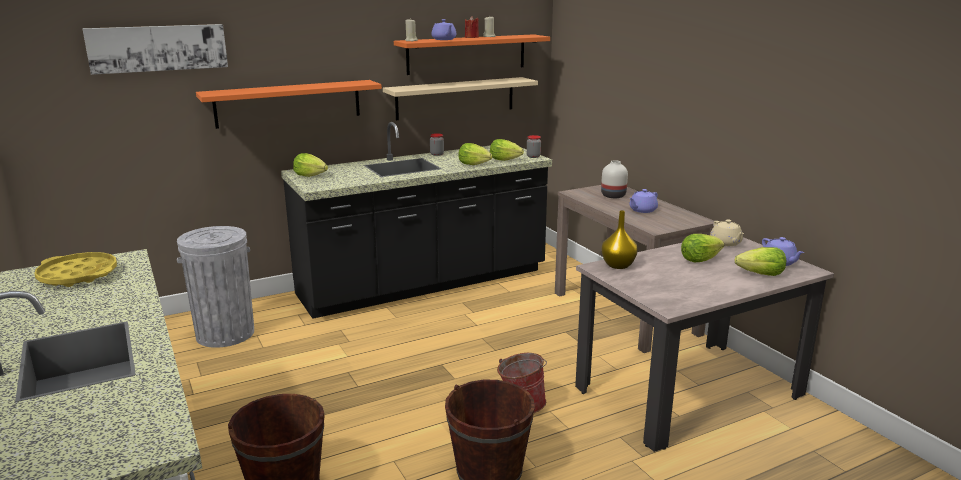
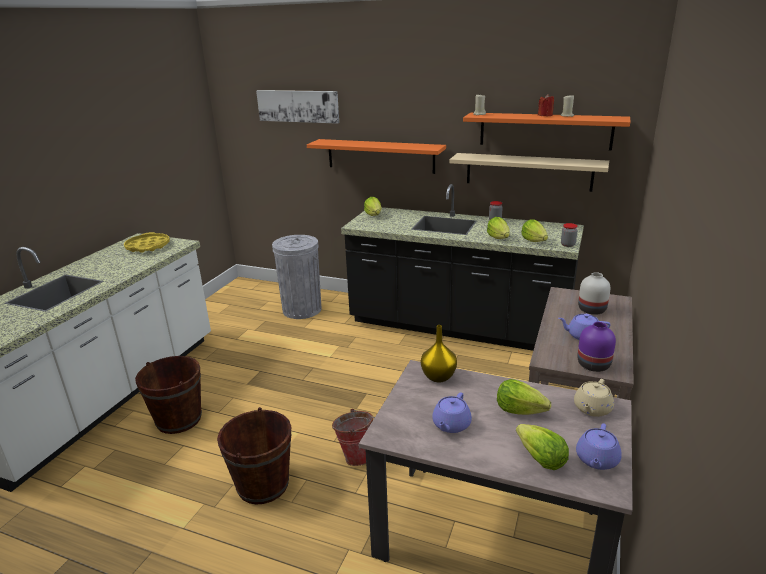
camera: 50 degrees right, 5 degrees up
purple teapot [431,19,456,40] -> purple teapot moved to [432,392,472,433]
none -> purple vase [577,322,616,372]

